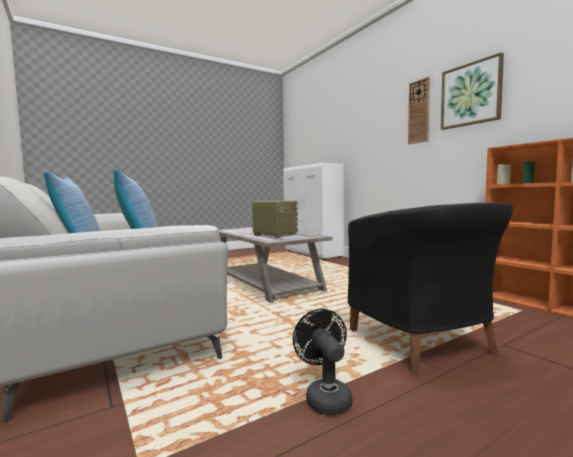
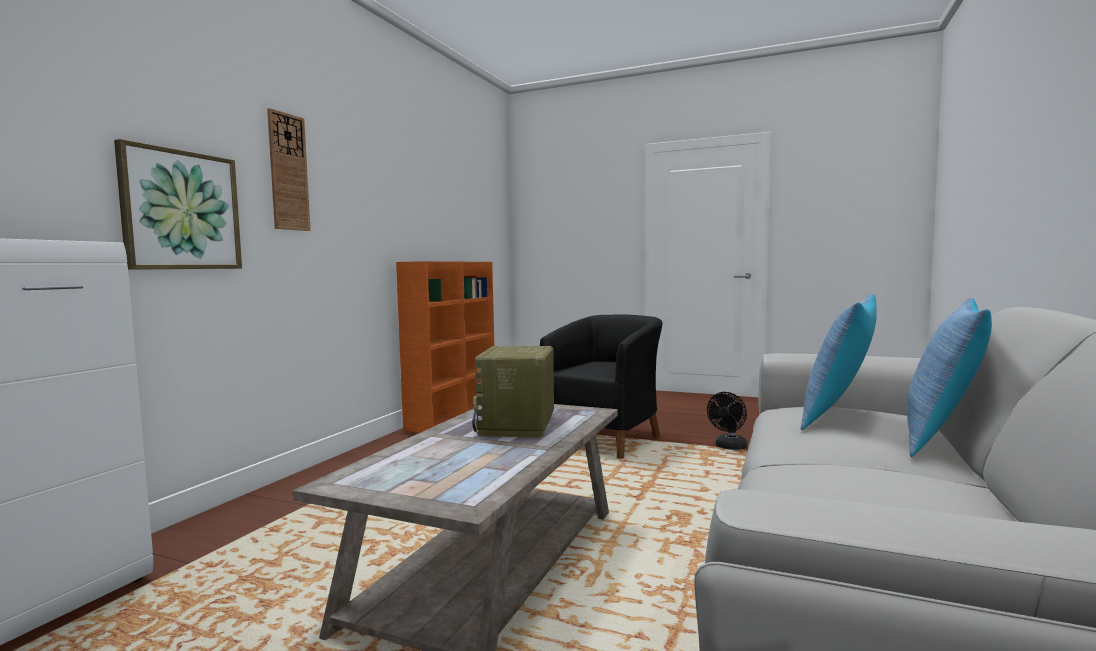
camera: 125 degrees left, 0 degrees up
picture [441,52,504,130] -> picture moved to [114,139,242,270]

